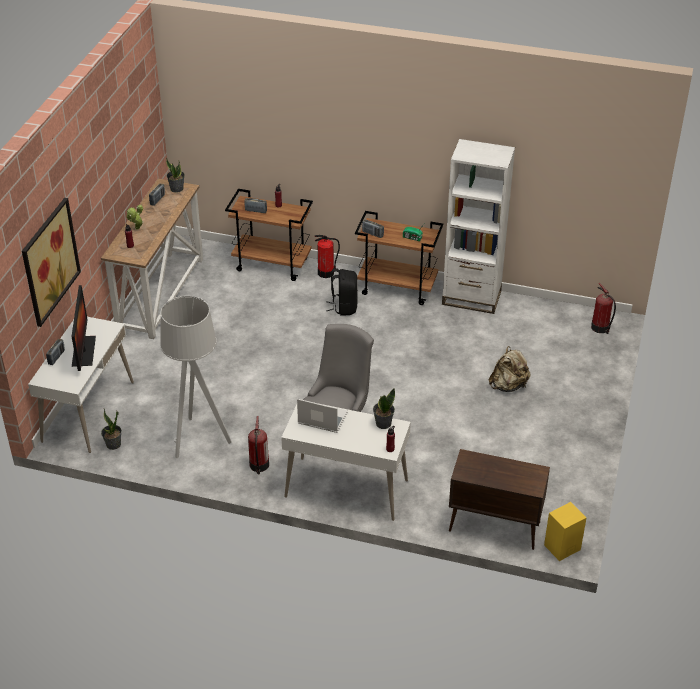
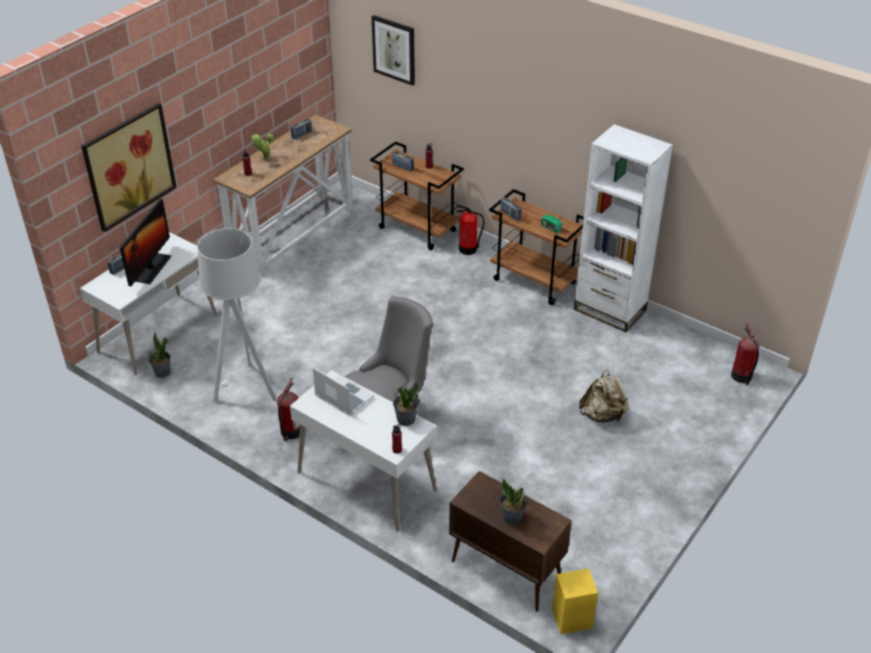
camera: 20 degrees right, 0 degrees up
potted plant [166,158,185,193] -> potted plant moved to [499,479,527,525]
black backpack [326,268,358,316] -> none
none -> picture [372,15,415,86]

